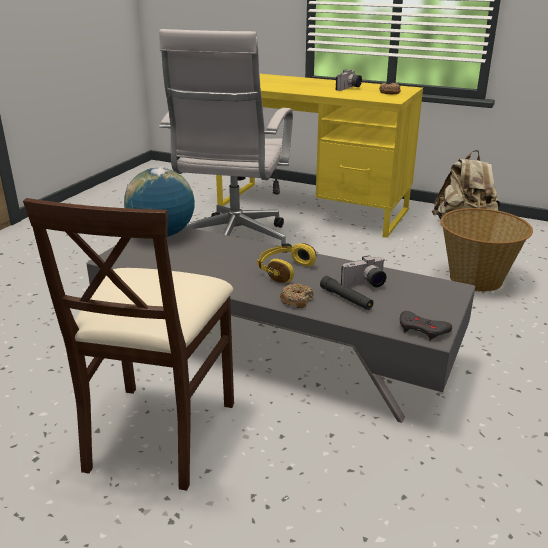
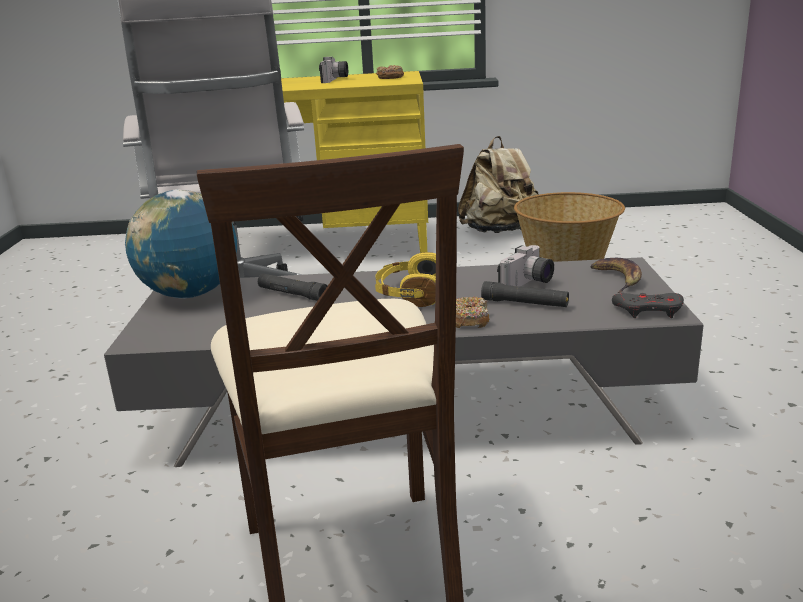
camera: 25 degrees left, 5 degrees down
none -> black flashlight [258,274,328,301]
none -> banana [591,258,642,293]

